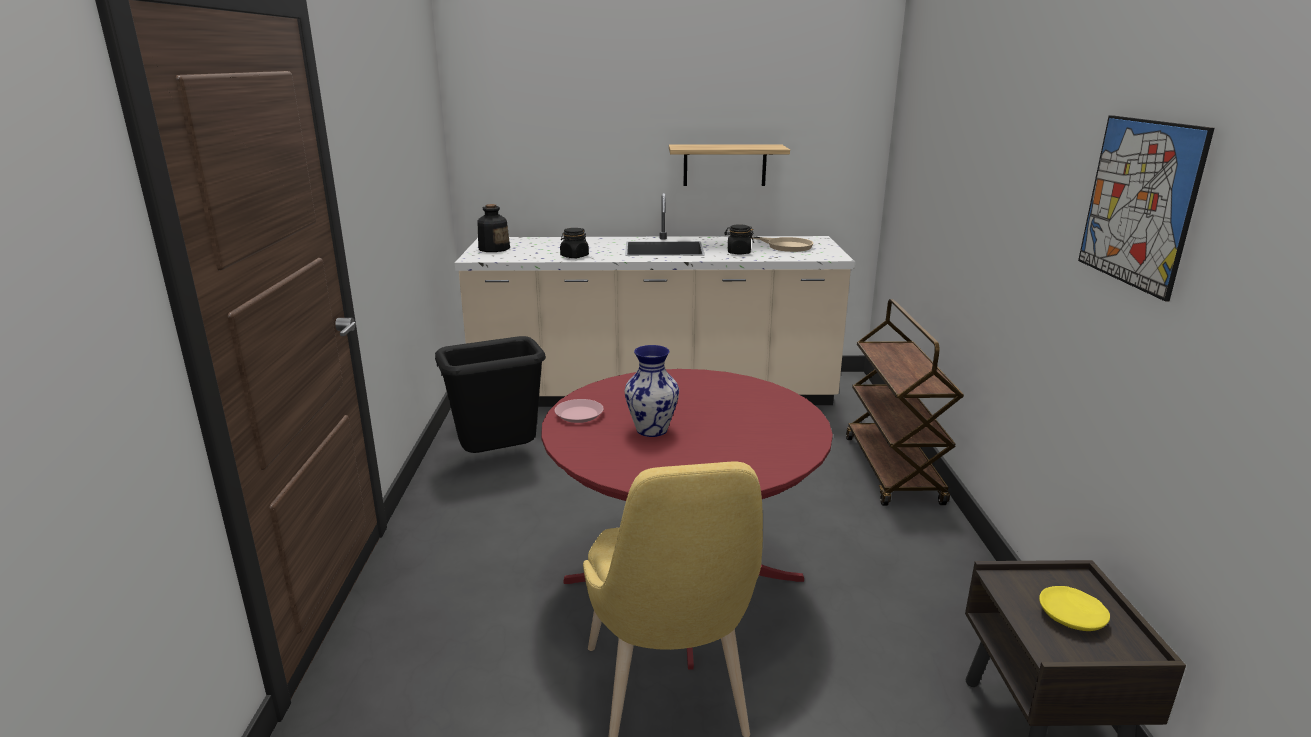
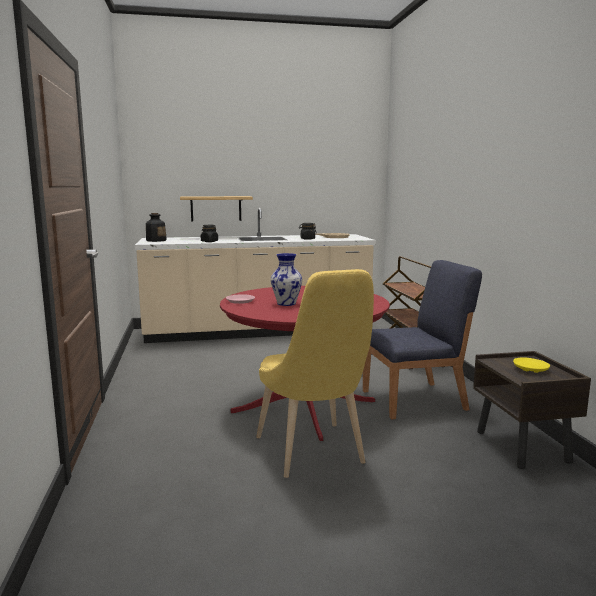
camera: 10 degrees left, 10 degrees down
black trash can [435,336,546,453] -> none
shelf [669,144,790,186] -> shelf moved to [180,196,253,221]
picture [1078,115,1215,302] -> none
none -> blue chair [363,260,482,419]

